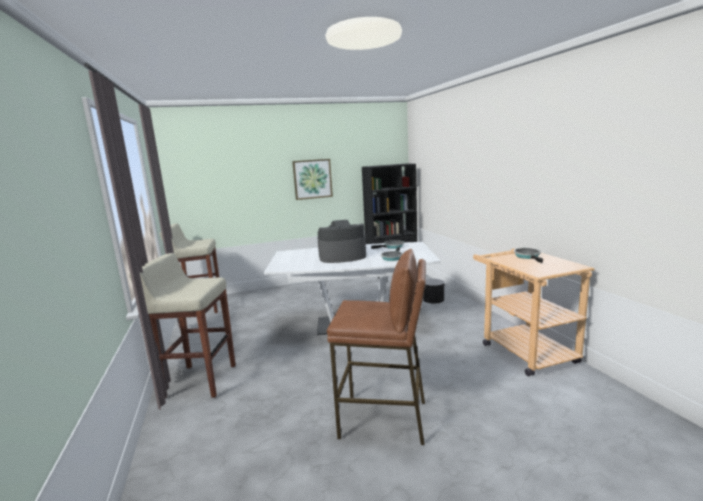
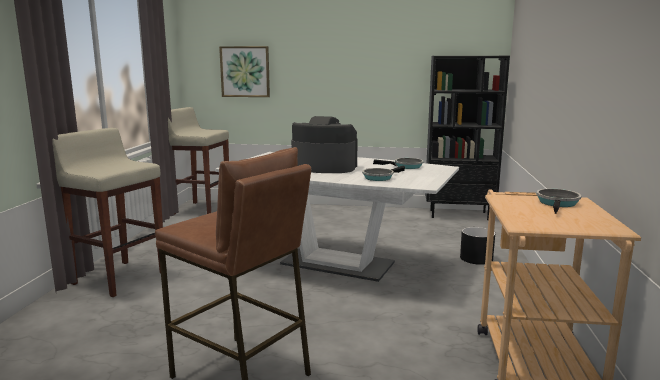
camera: 25 degrees right, 0 degrees up
picture [292,159,333,200] -> picture moved to [219,46,270,97]

